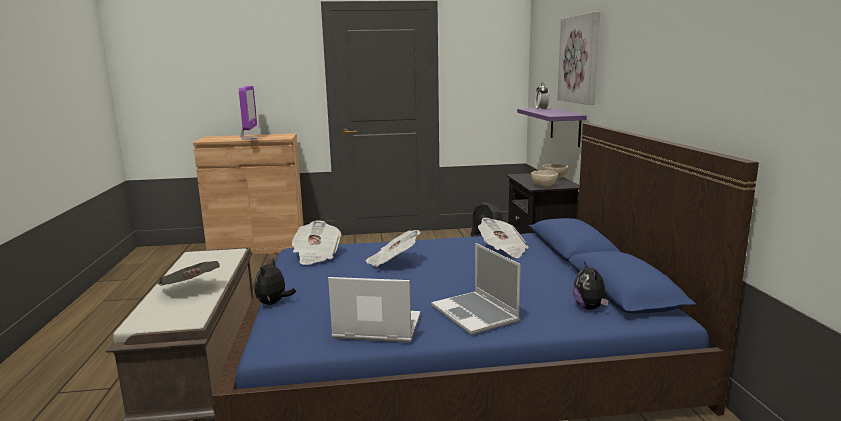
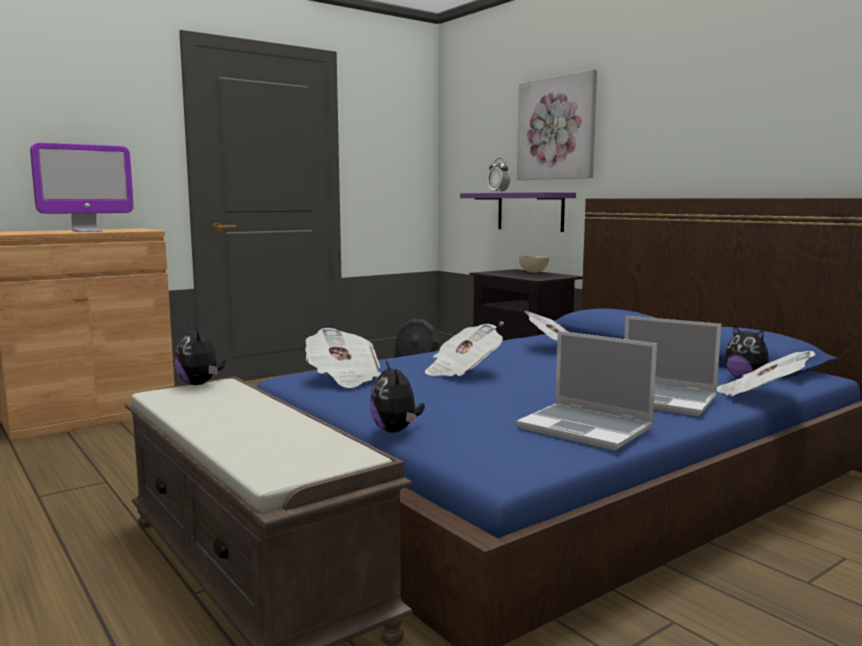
camera: 30 degrees left, 5 degrees down
newspaper [158,261,220,286] -> newspaper moved to [717,351,815,396]
monitor [239,86,259,140] -> monitor turned 90 degrees clockwise [30,143,134,232]
laptop [328,277,421,342] -> laptop turned 120 degrees counterclockwise [516,331,657,450]
beige bowl [531,170,558,187] -> none
none -> plush toy [175,323,226,385]

